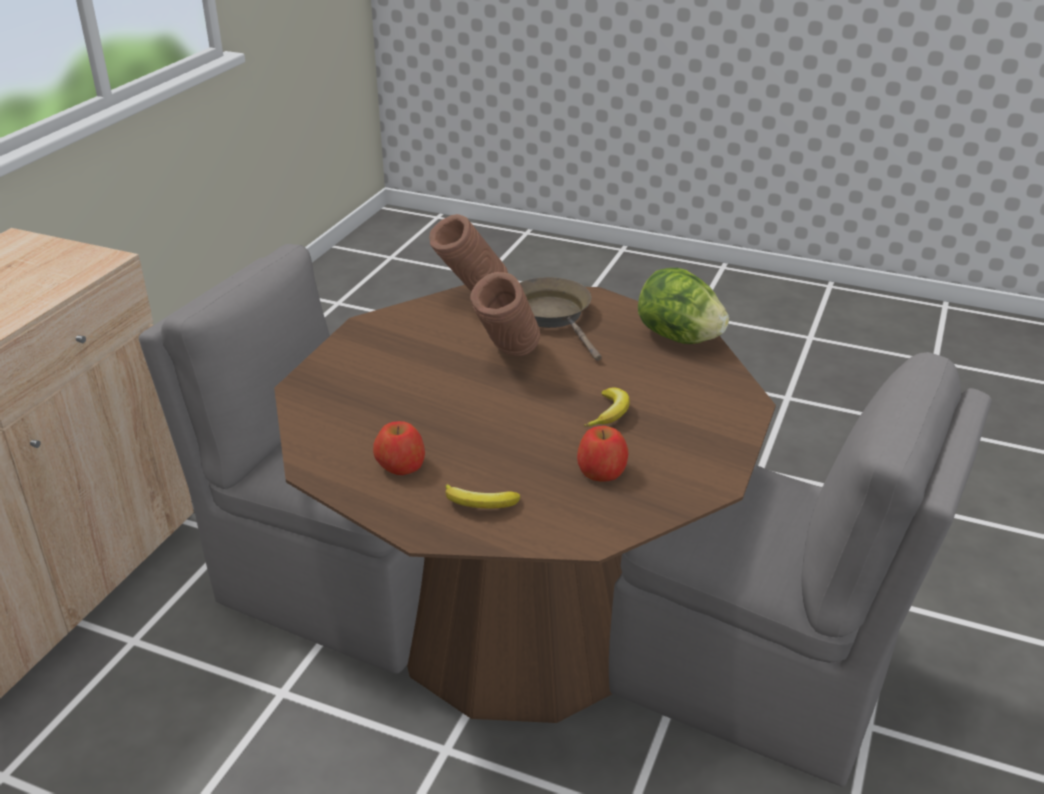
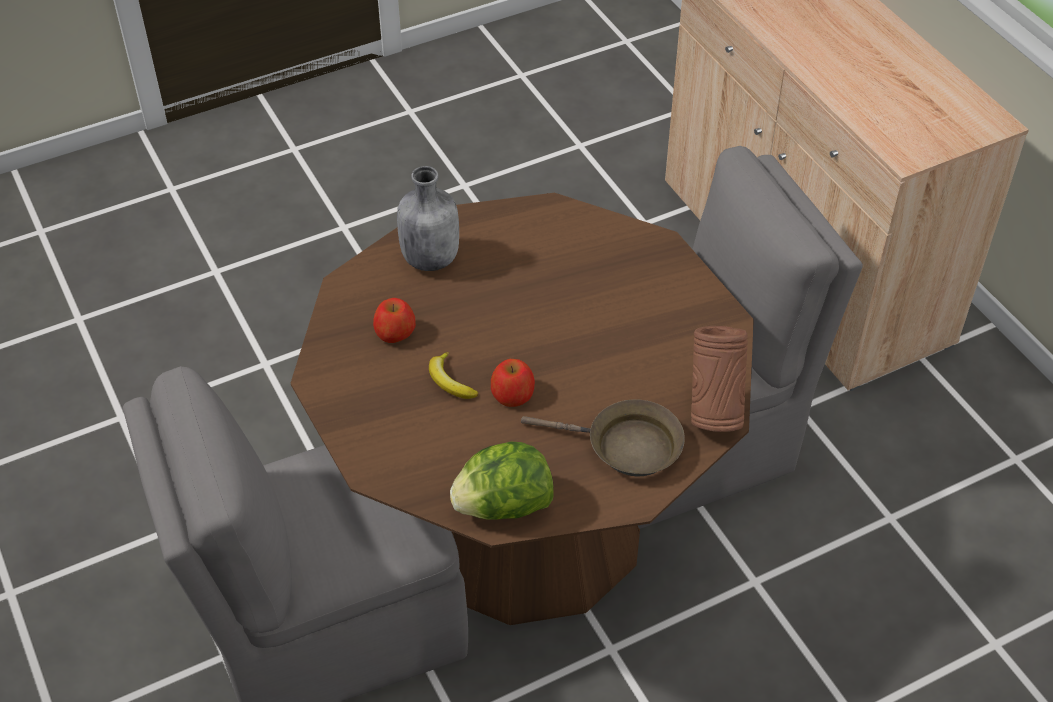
camera: 130 degrees right, 15 degrees up
apple [373,421,425,475] -> apple moved to [491,359,535,407]
banana [445,484,520,509] -> grey bottle [397,166,459,271]
brown vase [470,272,540,357] -> none

